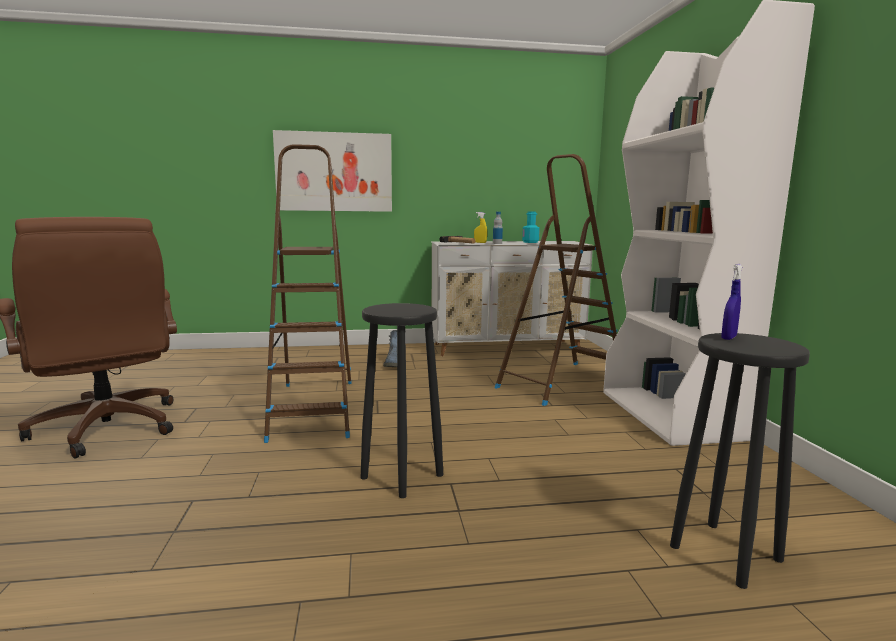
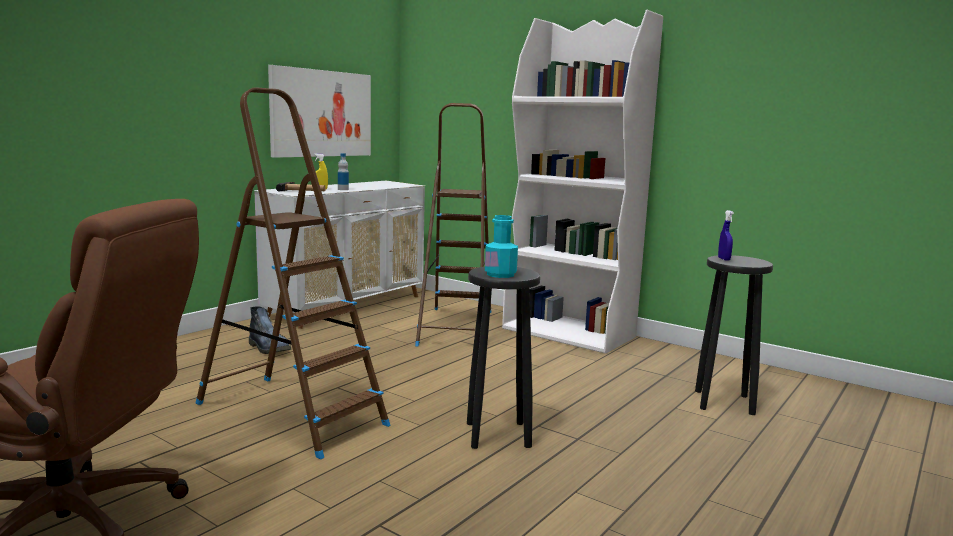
camera: 45 degrees left, 0 degrees up
picture [273,130,392,212] -> picture moved to [268,65,371,158]
turquoise bottle [522,212,540,243] -> turquoise bottle moved to [485,215,518,278]

